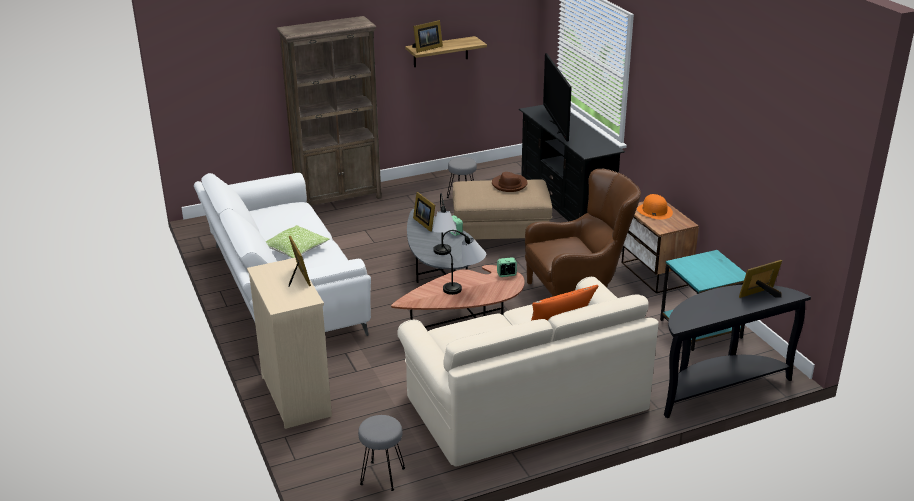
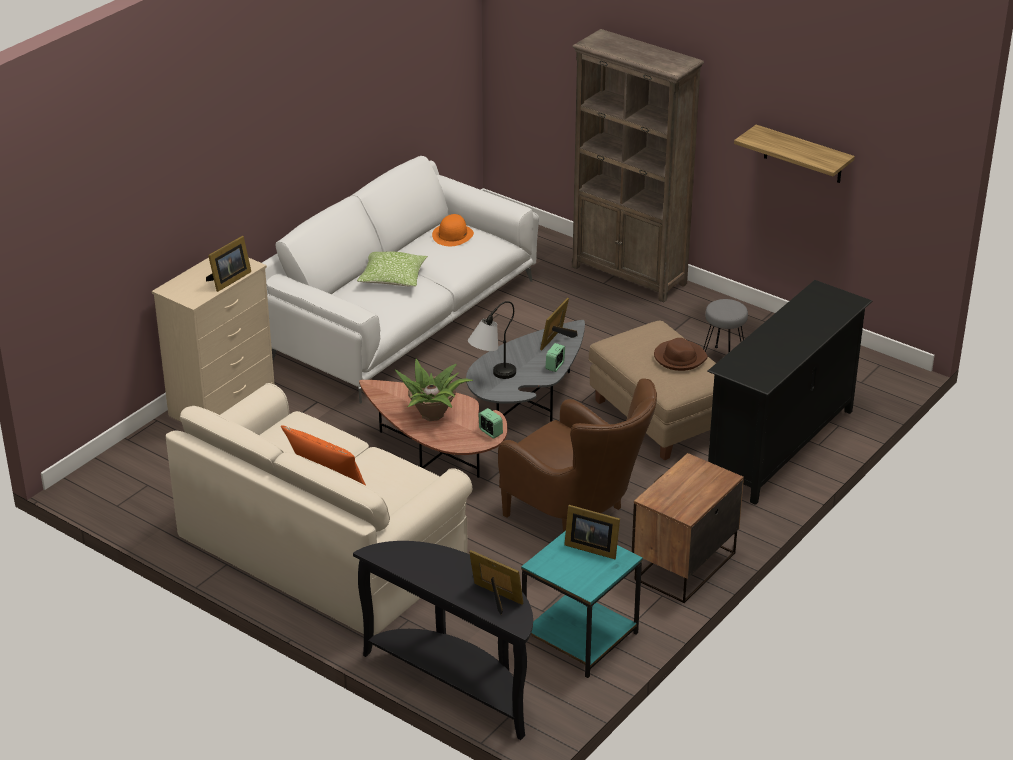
camera: 60 degrees right, 5 degrees up
grey stool [358,415,405,491] -> none
picture frame [412,20,443,53] -> picture frame moved to [564,505,620,559]
table lamp [442,230,486,295] -> potted plant [395,359,473,421]
television [543,53,572,141] -> none
orange hat [637,194,673,220] -> orange hat moved to [432,214,474,246]

